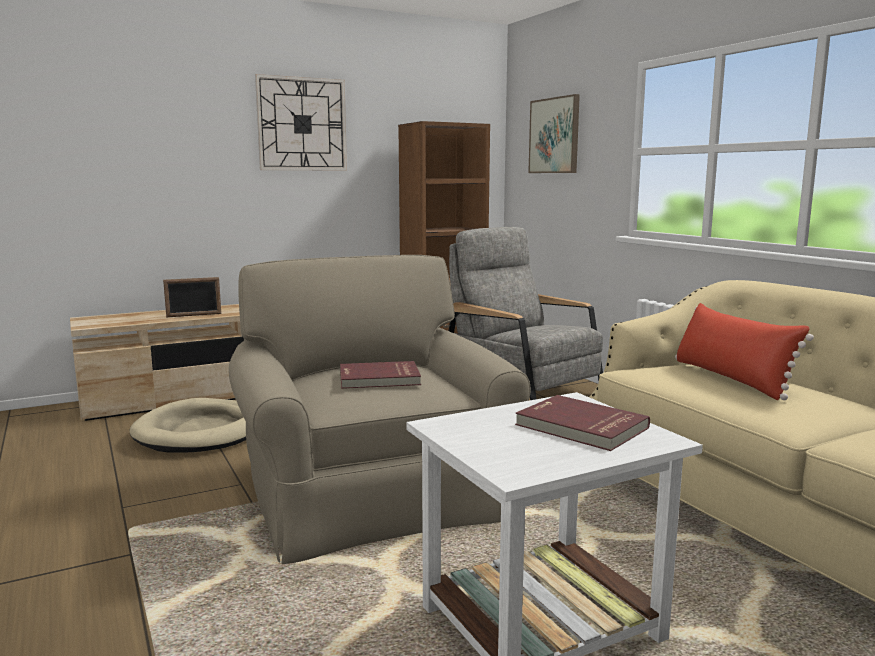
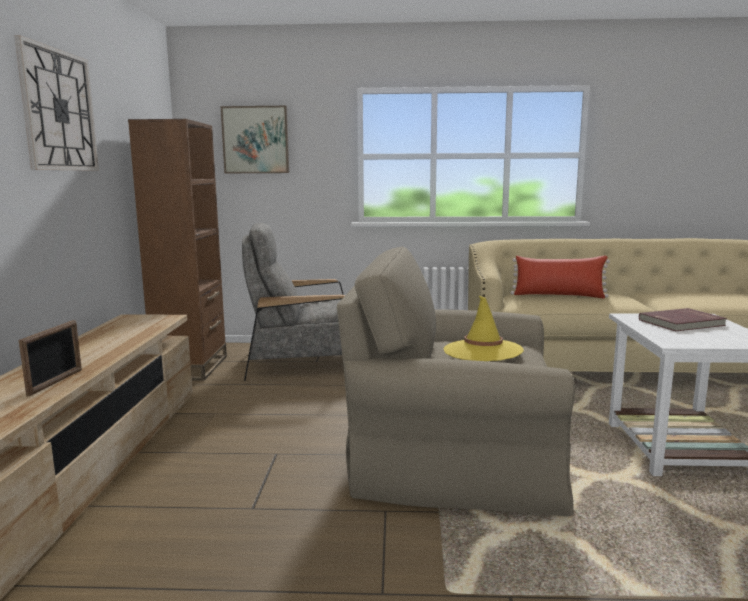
camera: 60 degrees left, 0 degrees up
beige dog bed [130,398,246,453] -> none
red book [340,361,421,389] -> yellow hat [444,296,524,361]

